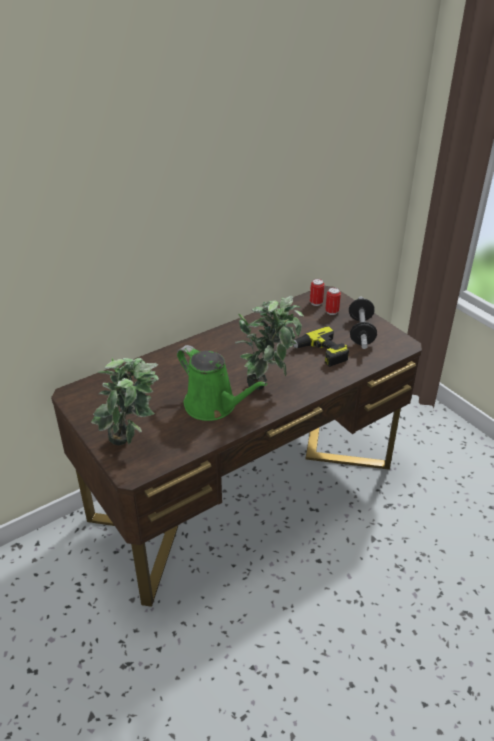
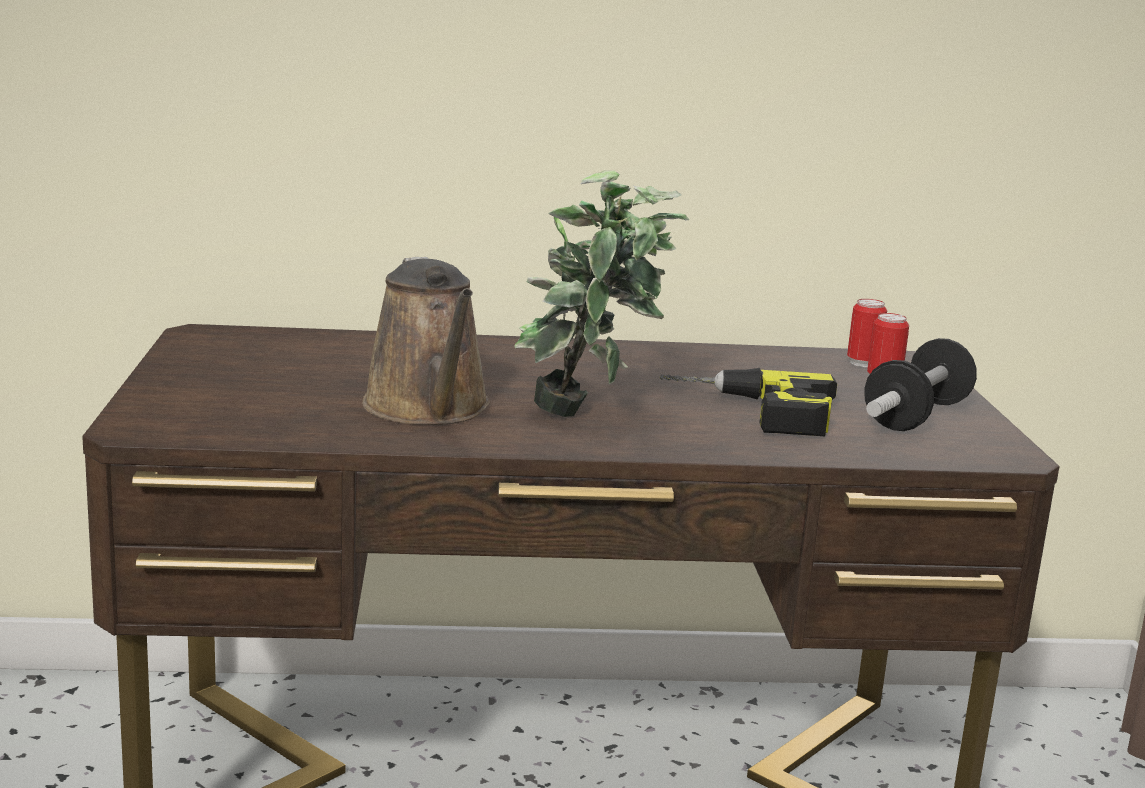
camera: 30 degrees right, 20 degrees down
potted plant [91,358,159,445] -> none
green watering can [177,345,267,421] -> brown watering can [362,257,490,425]

